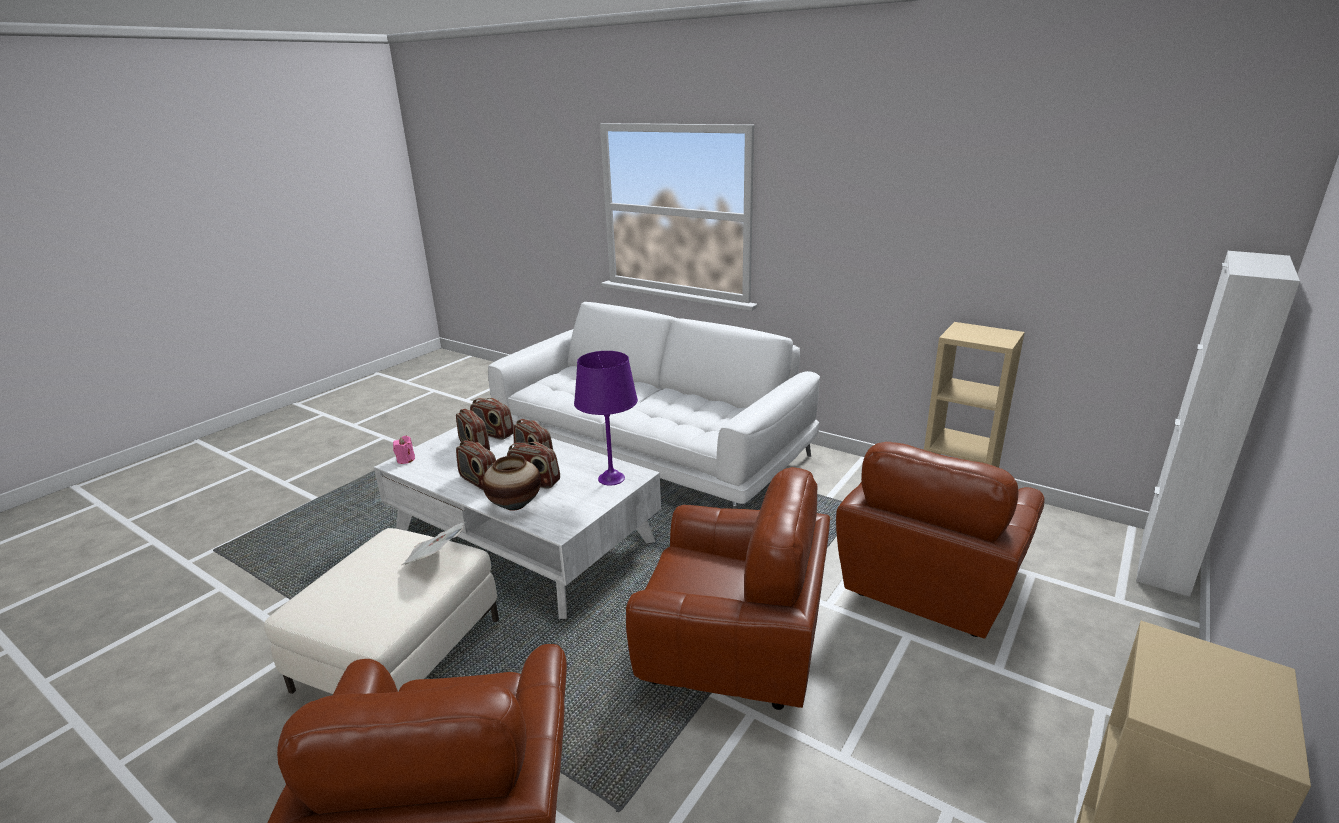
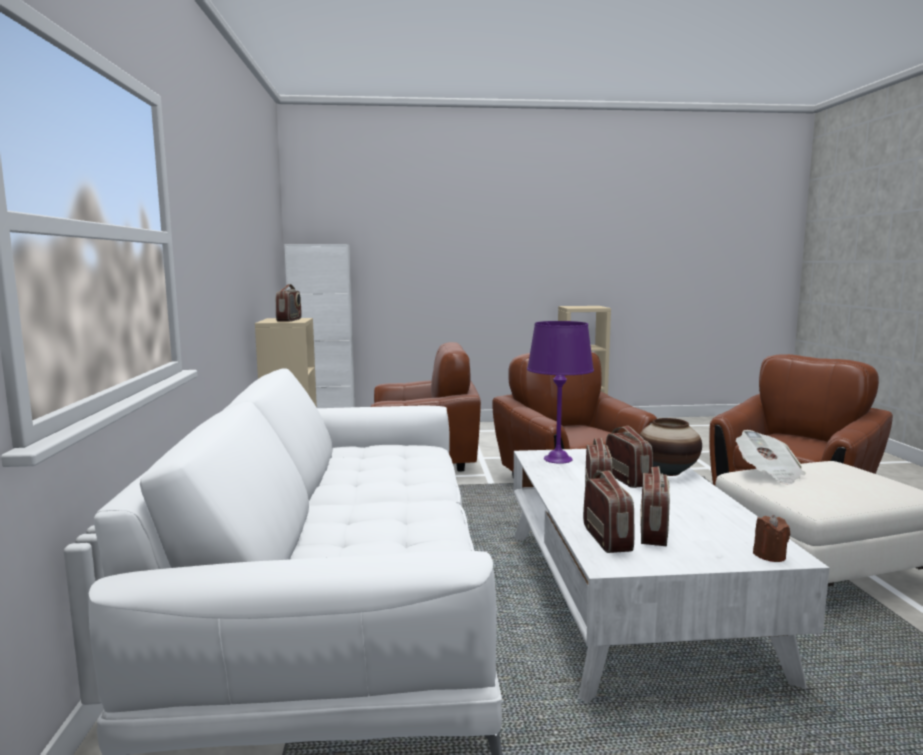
camera: 130 degrees left, 15 degrees down
pink candle [393,436,415,464] -> brown candle [753,515,790,562]
radio [456,440,496,491] -> radio moved to [276,284,302,322]

